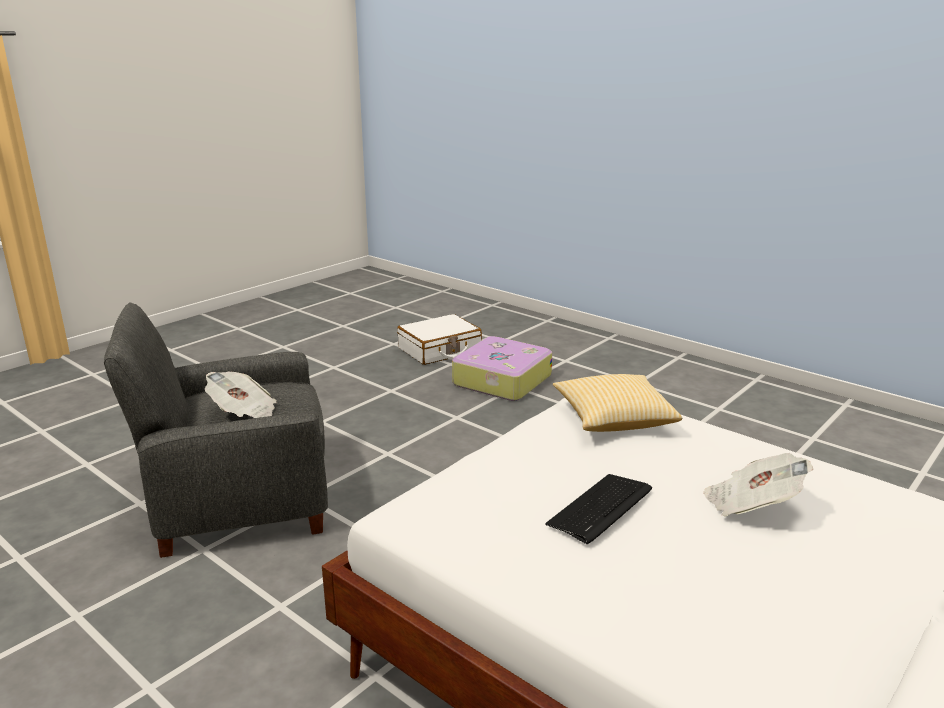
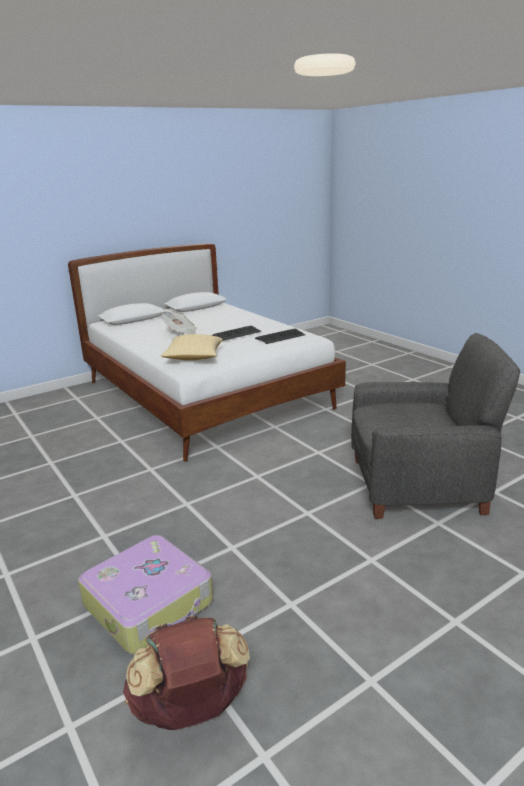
camera: 165 degrees left, 0 degrees up
newspaper [205,371,277,418] -> none
white suitcase [397,314,482,365] -> brown backpack [123,615,250,730]
none -> keyboard [255,329,305,344]

